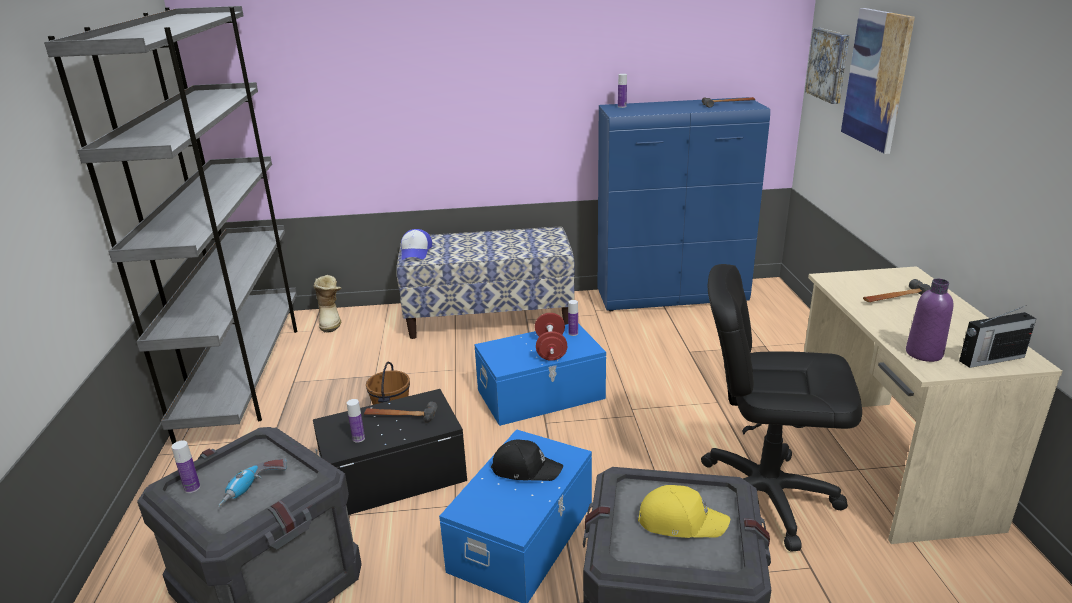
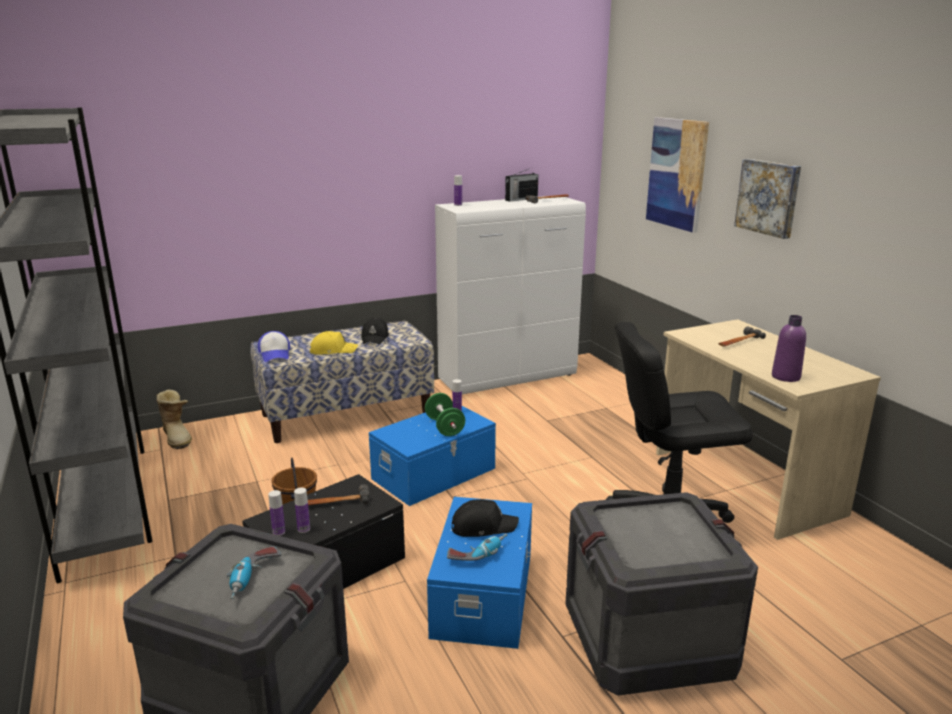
camera: 20 degrees left, 5 degrees down
bottle [172,440,200,493] -> bottle moved to [268,490,285,536]
red dumbbell [535,313,567,361] -> green dumbbell [425,393,465,436]
blue cabinet [598,97,770,311] -> white cabinet [435,196,586,394]
yellow cap [638,485,730,538] -> yellow cap moved to [310,331,358,355]
picture [805,28,850,104] -> picture moved to [734,159,801,239]
radio [959,305,1037,368] -> radio moved to [505,167,538,202]
none -> black cap [361,317,389,344]
none -> power drill [447,534,507,561]

